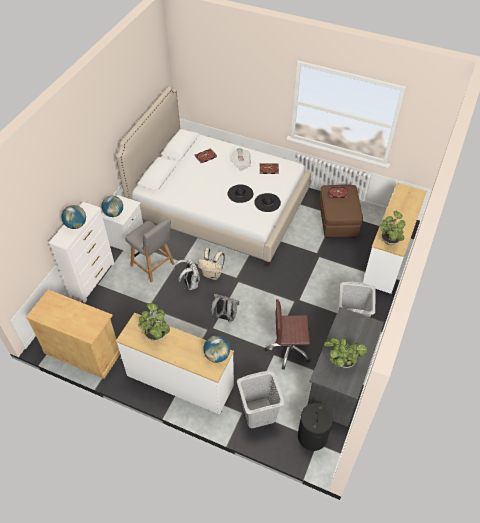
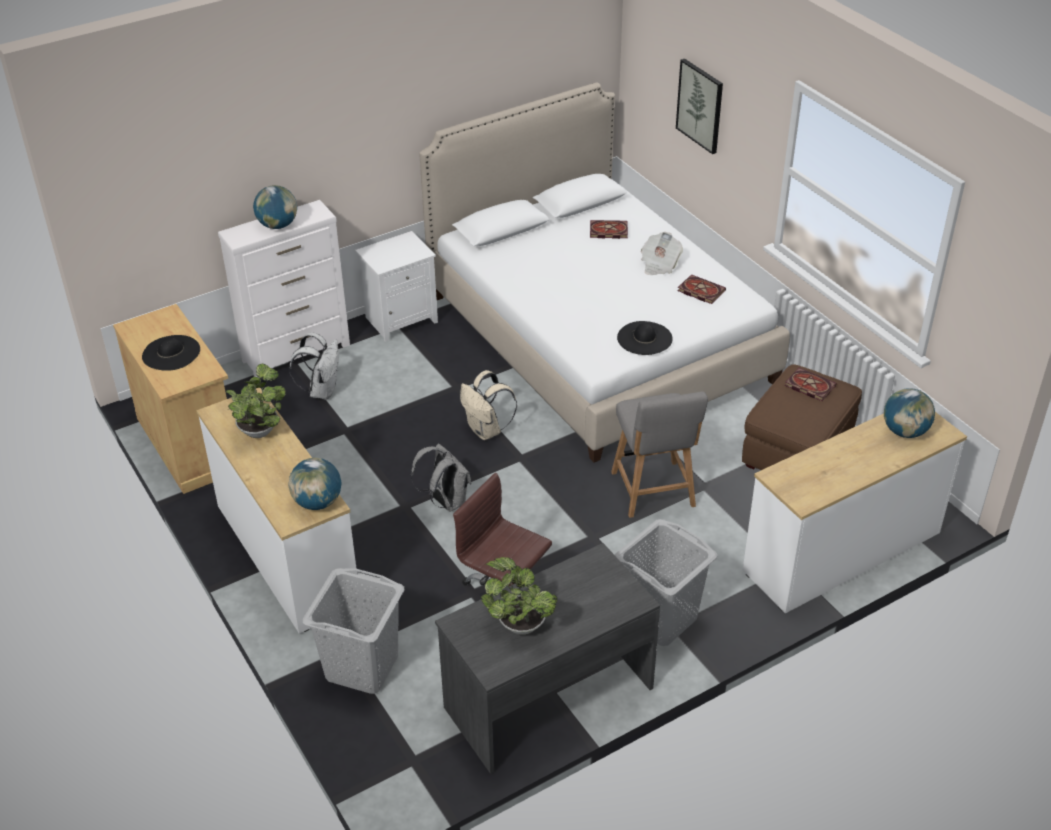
camera: 35 degrees right, 10 degrees down
globe [101,196,123,217] -> globe moved to [884,388,935,438]
grey chair [125,218,175,283] -> grey chair moved to [611,391,708,518]
white backpack [174,258,200,290] -> white backpack moved to [289,332,339,400]
black hat [227,184,253,203] -> black hat moved to [142,335,200,371]
black laundry basket [298,400,333,451] -> none
potted plant [379,211,405,245] -> none
none -> picture [676,59,723,154]

